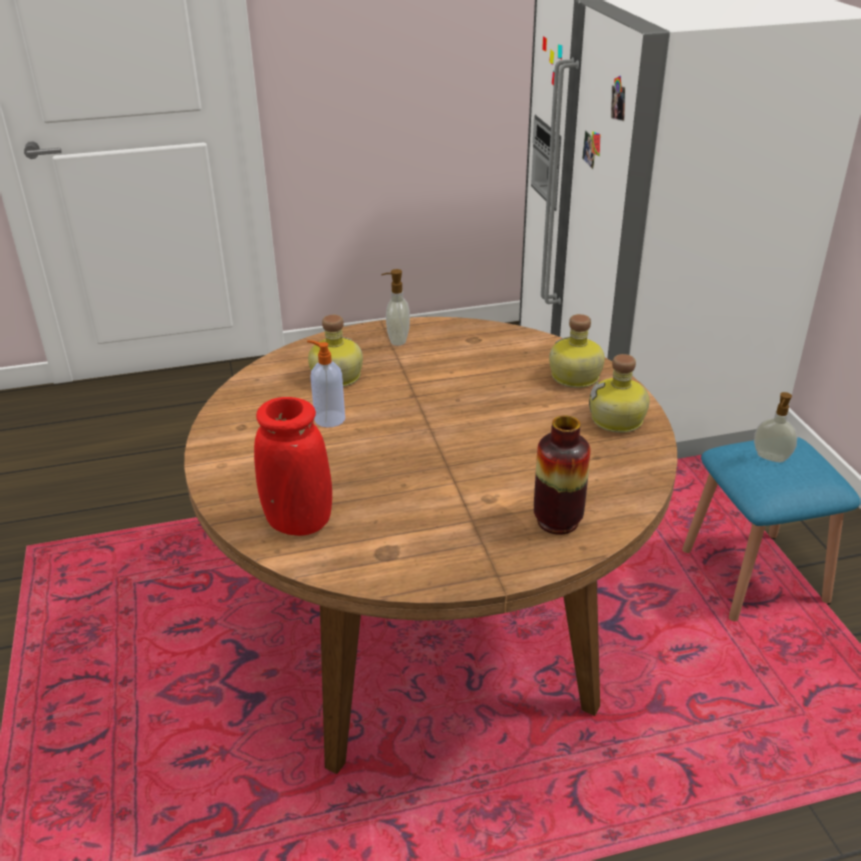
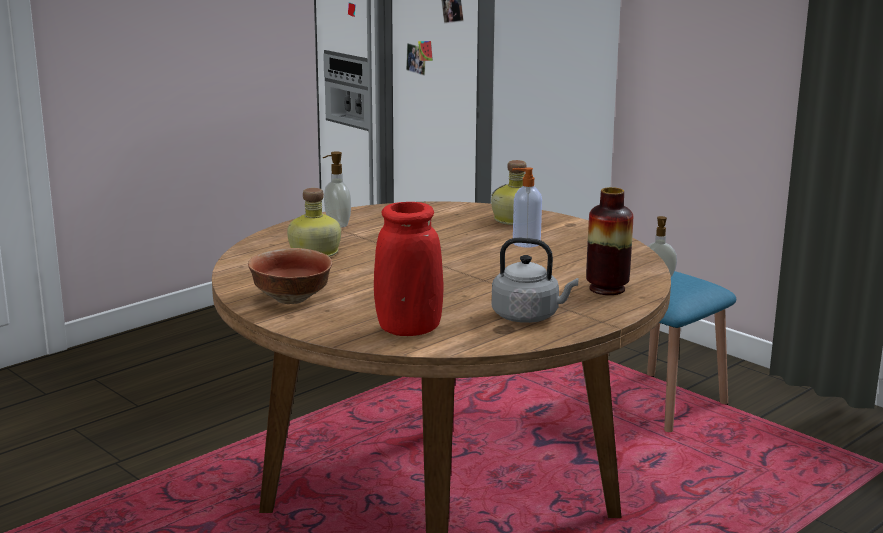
camera: 30 degrees left, 15 degrees down
soap dispenser [307,340,345,428] -> soap dispenser moved to [512,167,542,248]
bottle [589,354,650,433] -> none
none -> bowl [248,248,332,304]
none -> grey kettle [492,238,578,323]

